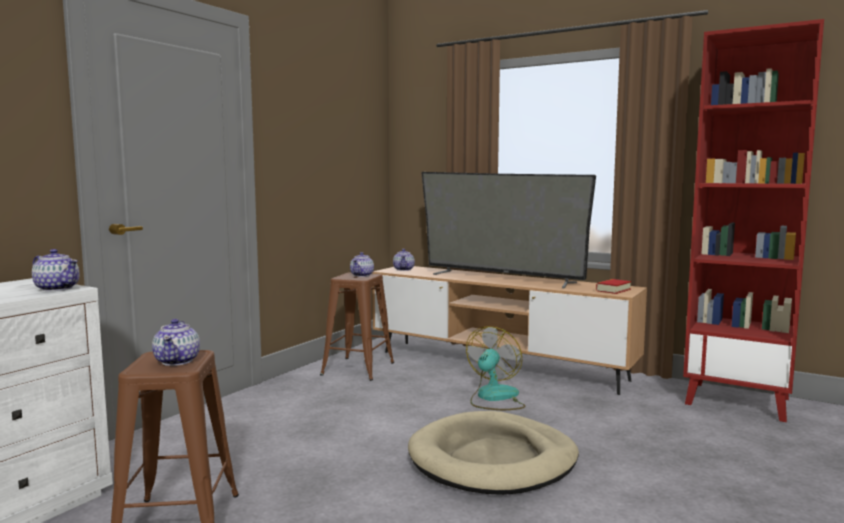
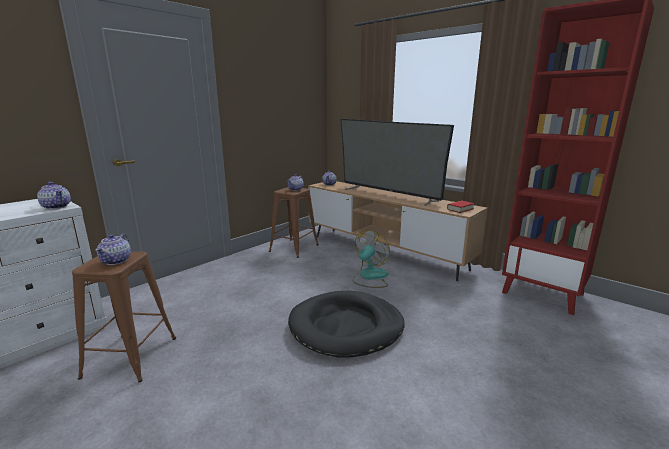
camera: 10 degrees right, 10 degrees up
beige dog bed [408,411,579,495] -> black dog bed [288,291,405,358]

